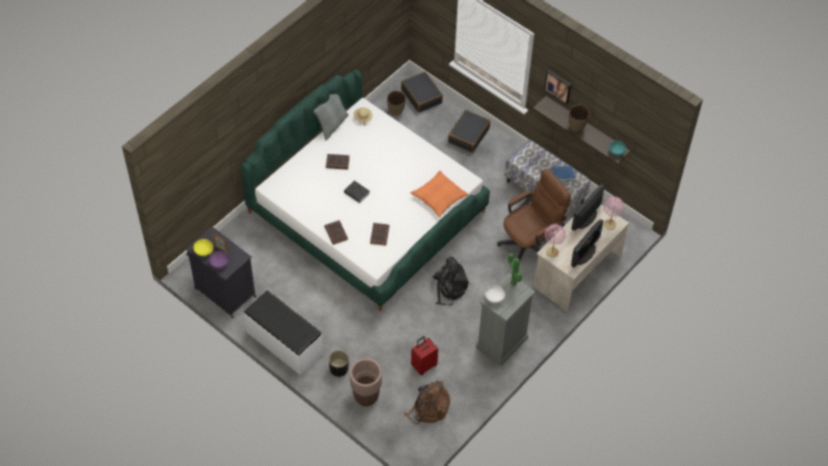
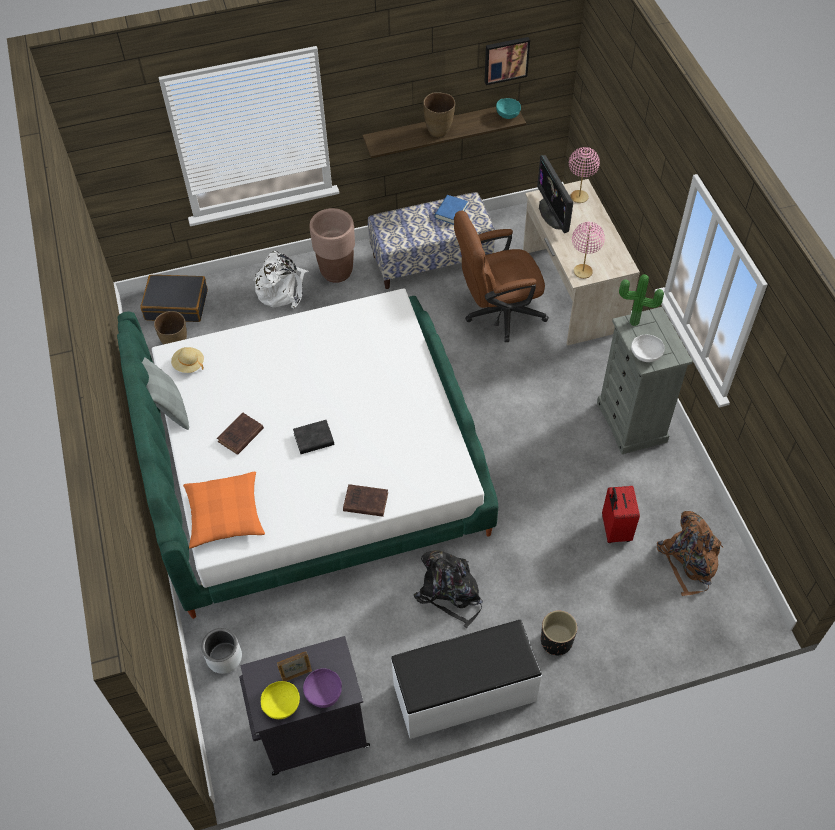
camera: 55 degrees left, 0 degrees up
brown planter [350,358,382,407] -> brown planter moved to [310,208,355,283]
brown book [370,223,389,246] -> none
orange pillow [411,170,468,217] -> orange pillow moved to [183,472,265,548]
black backpack [433,257,469,305] -> black backpack moved to [414,551,483,628]
black suitcase [448,110,490,153] -> white backpack [253,251,308,309]
brown office chair [497,169,571,260] -> brown office chair turned 105 degrees counterclockwise [454,210,549,342]
picture [544,70,572,105] -> picture moved to [484,37,530,85]
monitor [571,219,603,268] -> none
none -> grey planter [201,628,242,674]

